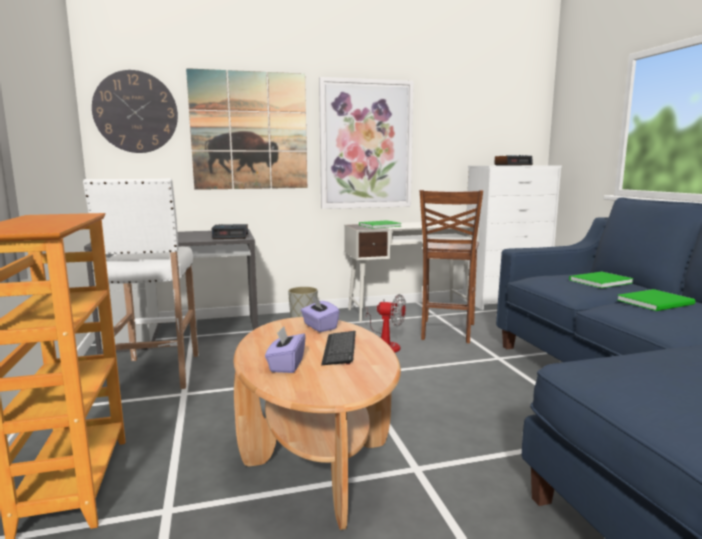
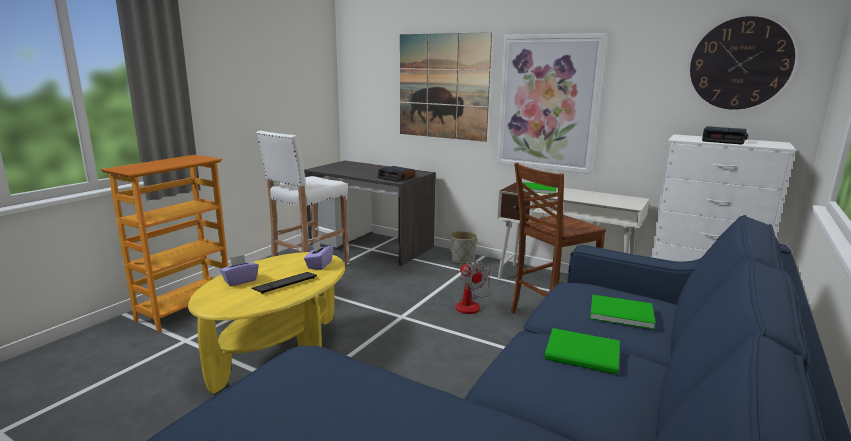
camera: 45 degrees right, 5 degrees up
wall clock [92,70,178,153] -> wall clock moved to [690,16,795,110]
brown coffee table [234,317,401,530] -> yellow coffee table [188,252,345,394]

